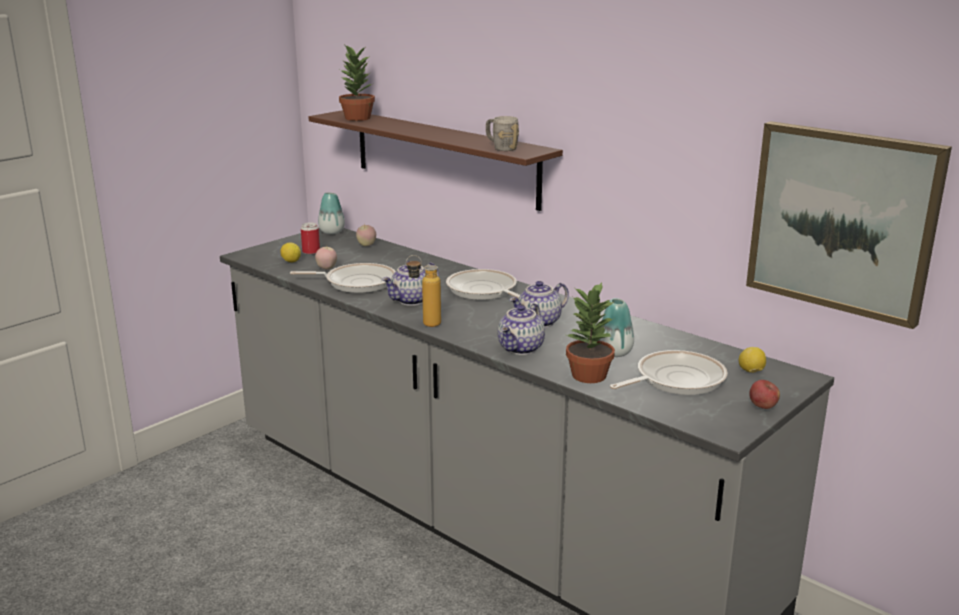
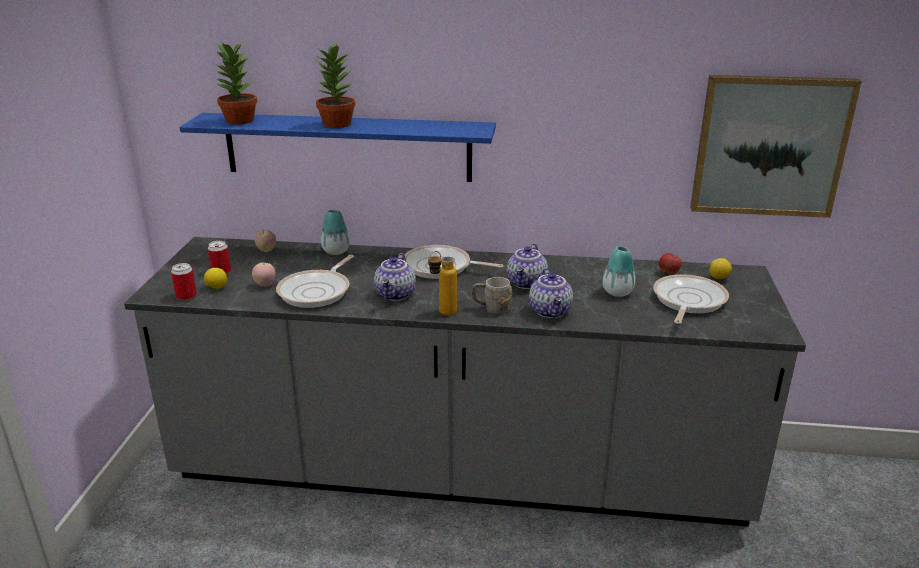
camera: 35 degrees left, 5 degrees up
frying pan [290,263,396,293] -> frying pan turned 150 degrees clockwise [276,255,354,308]
brown shelf [309,110,563,211] -> blue shelf [180,113,496,182]
vase [318,193,345,234] -> vase moved to [321,210,350,255]
grey mug [486,116,519,151] -> grey mug moved to [472,277,512,314]
potted plant [566,283,615,383] -> potted plant moved to [316,44,355,128]
apple [749,380,780,409] -> apple moved to [659,253,682,274]
none -> can [171,263,197,300]

